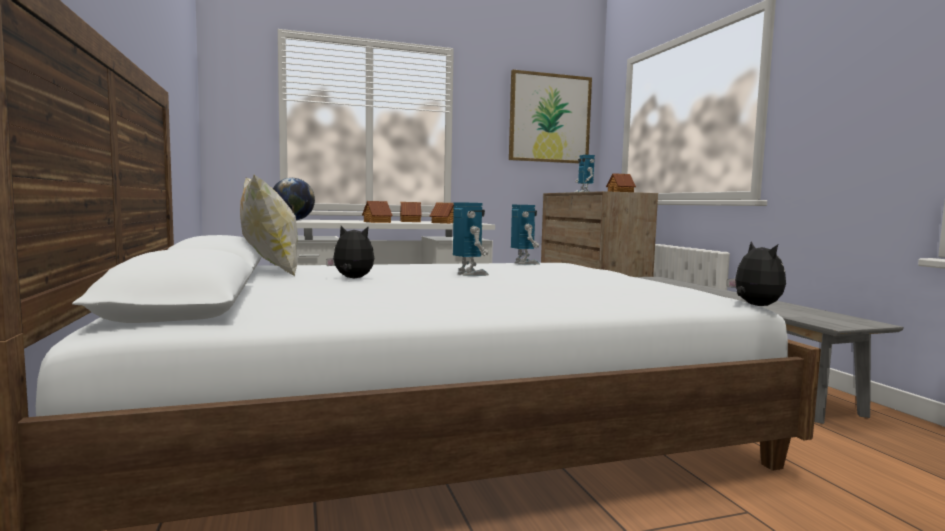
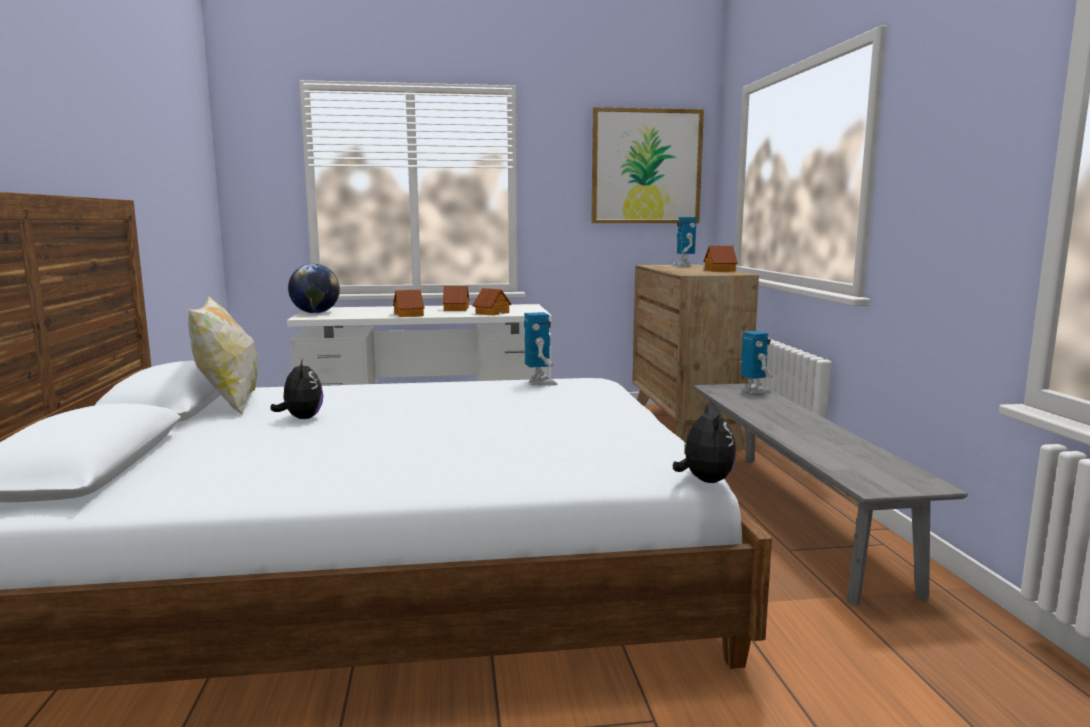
camera: 10 degrees right, 5 degrees up
plush toy [326,226,374,278] -> plush toy turned 45 degrees clockwise [270,359,323,419]
toy robot [453,202,489,276] -> toy robot moved to [741,331,773,394]

